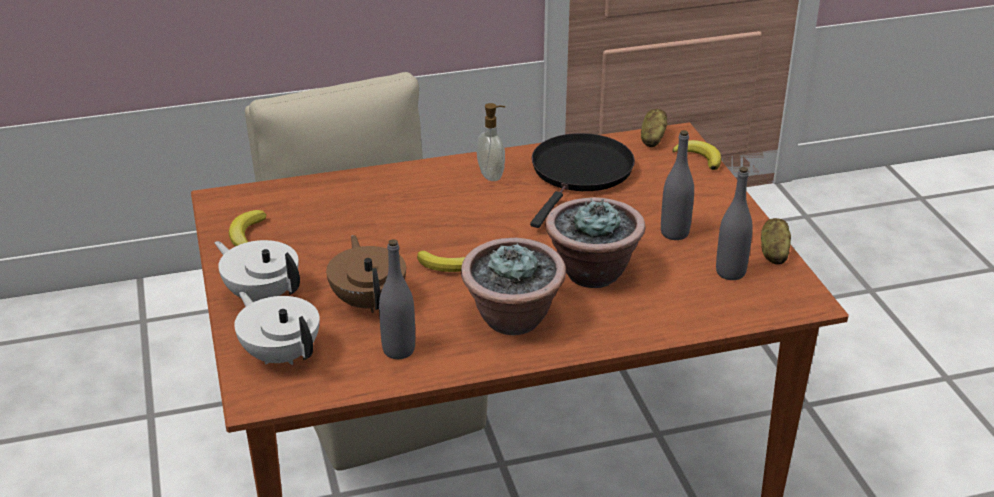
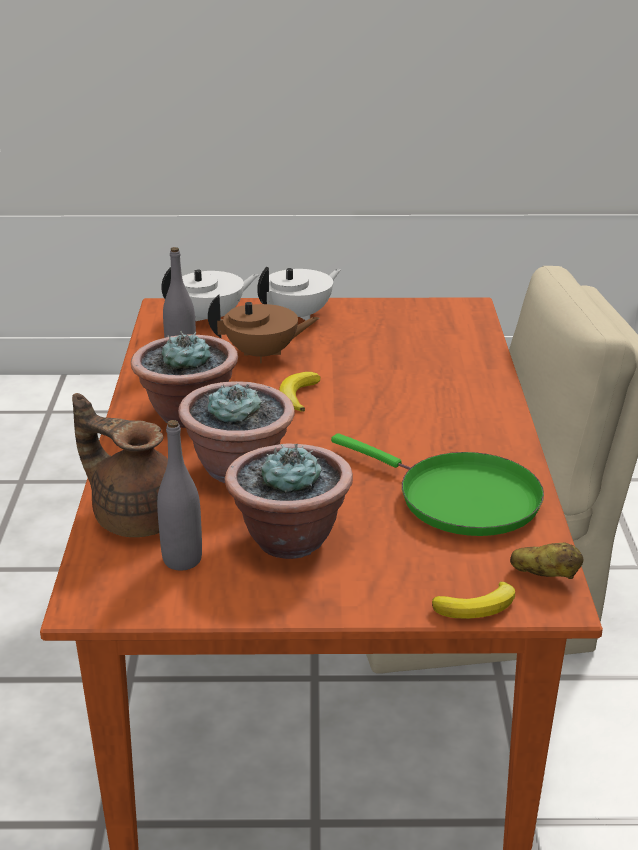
camera: 105 degrees right, 5 degrees down
banana [229,210,266,246] -> none
soap dispenser [477,103,505,181] -> none
black frying pan [530,133,635,228] -> green frying pan [331,433,544,536]
grey bottle [661,130,694,240] -> potted plant [225,444,353,559]
potato [761,218,791,265] -> none
none -> brown teapot [72,393,168,537]

